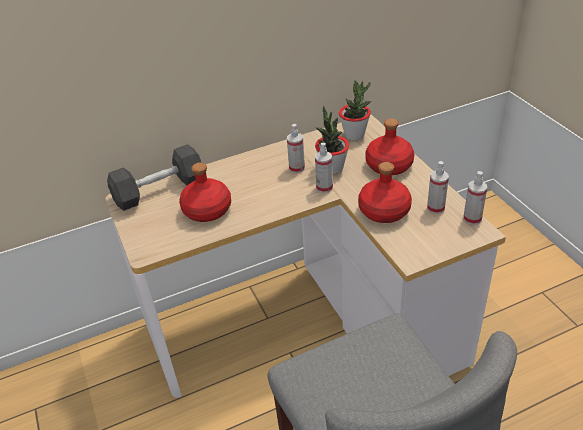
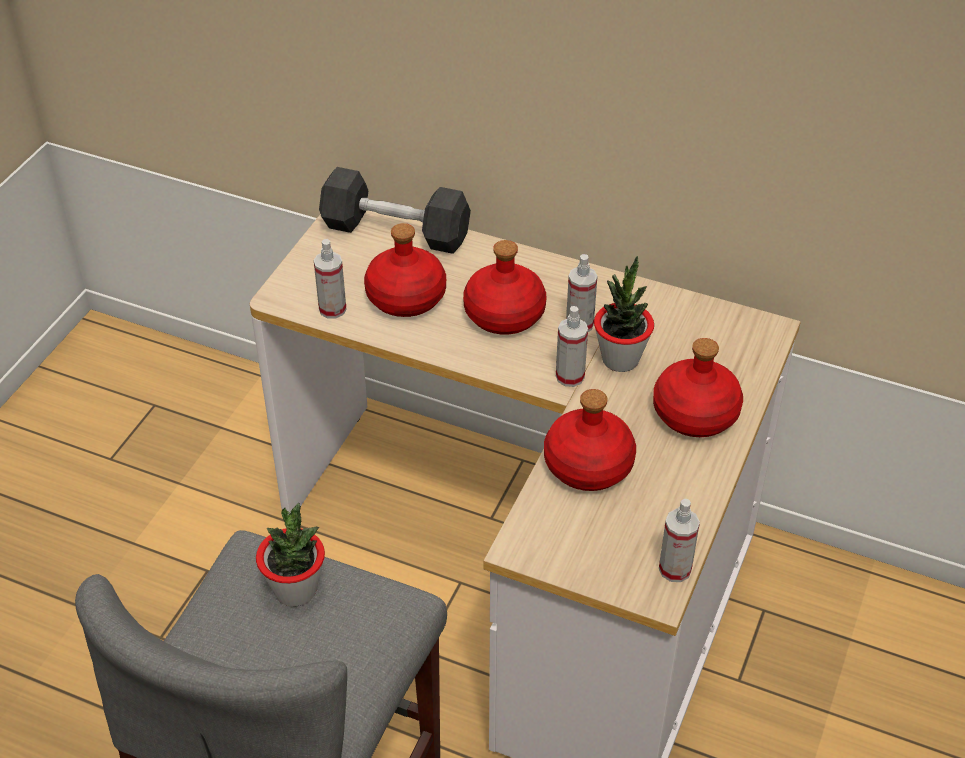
camera: 45 degrees right, 5 degrees up
potted plant [339,80,371,140] -> potted plant moved to [256,503,325,606]
spray bottle [427,161,449,214] -> spray bottle moved to [314,239,347,319]
none -> red bottle [463,240,546,334]

